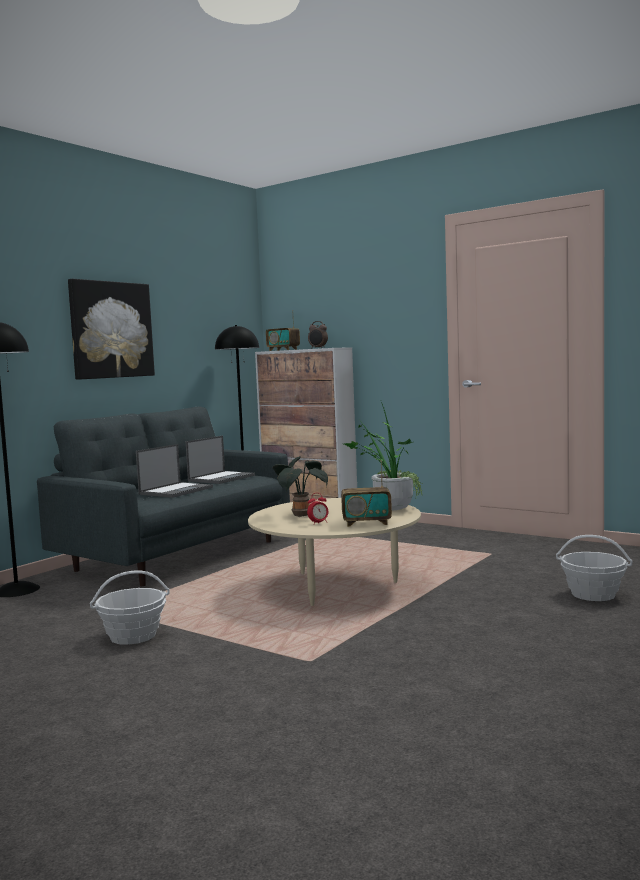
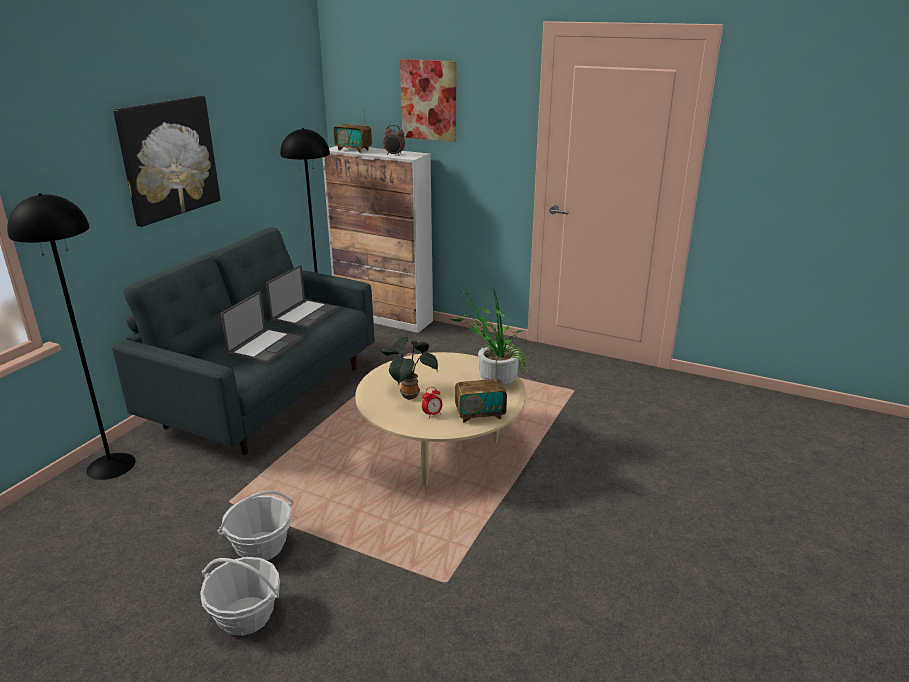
camera: 10 degrees left, 20 degrees up
basket [556,535,632,601] -> basket moved to [200,557,280,636]
none -> picture [400,59,456,142]

